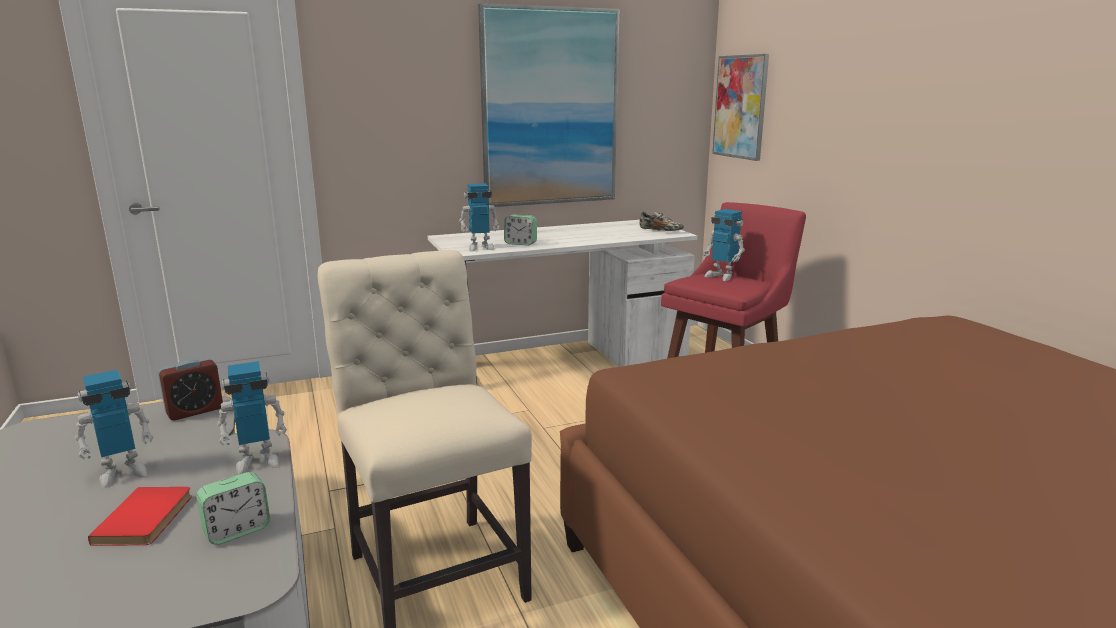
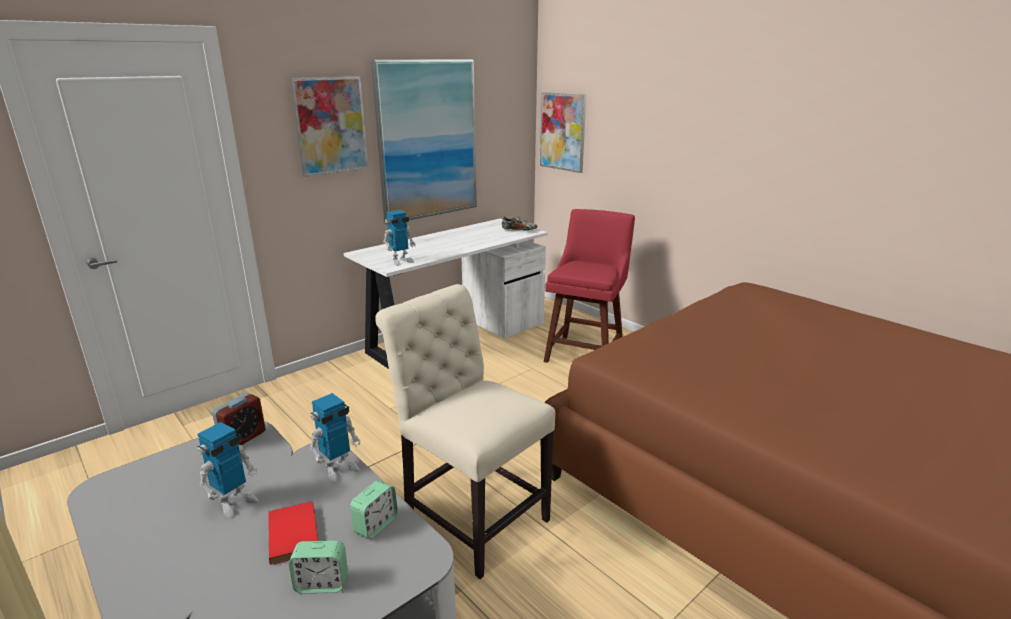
camera: 20 degrees left, 5 degrees up
alarm clock [504,215,537,246] -> alarm clock moved to [289,541,348,593]
toy robot [703,209,745,281] -> none
none -> picture [290,76,368,177]

